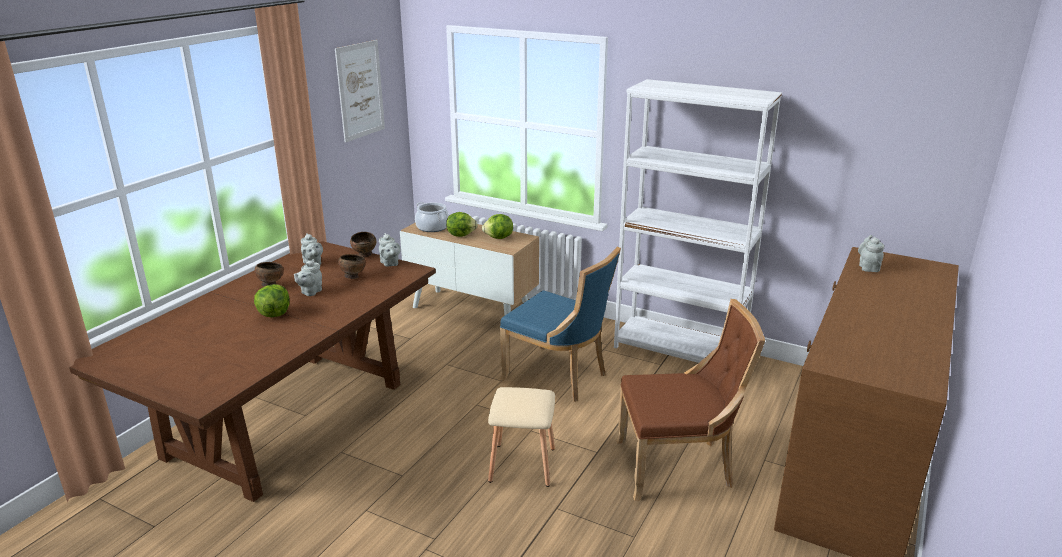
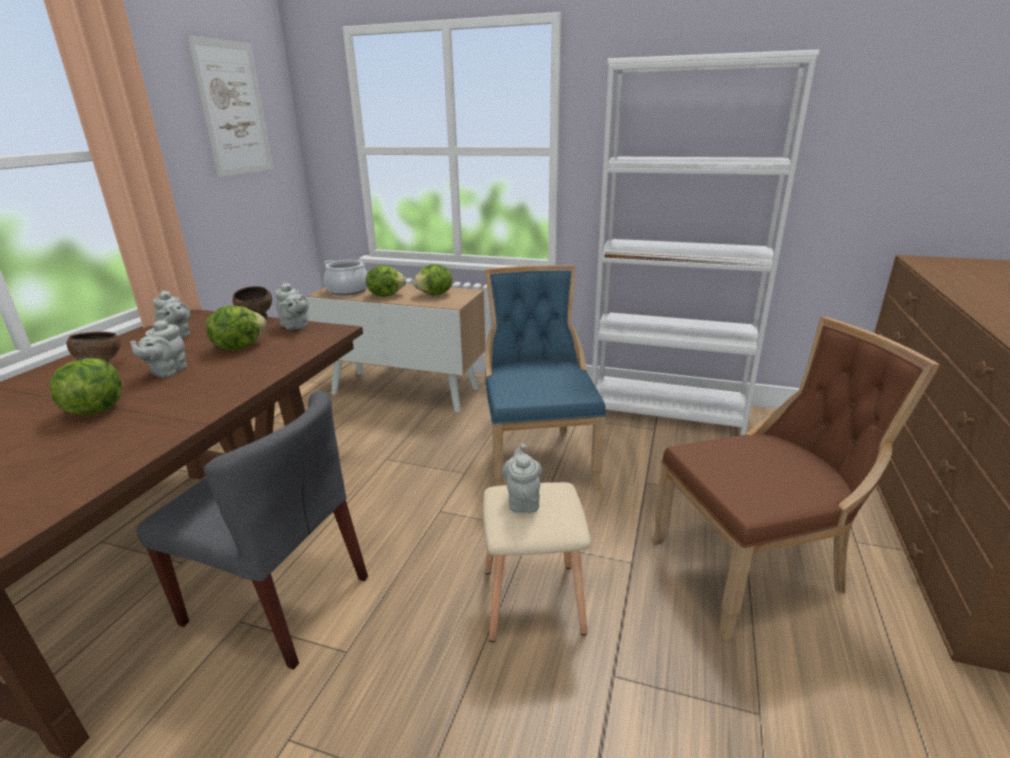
camera: 10 degrees left, 0 degrees up
brown bowl [338,254,366,279] -> lettuce [206,306,266,350]
blue chair [500,247,621,402] -> blue chair turned 120 degrees counterclockwise [485,265,606,490]
grey teapot [858,235,884,272] -> grey teapot moved to [502,444,542,513]
none -> grey chair [136,391,368,670]

